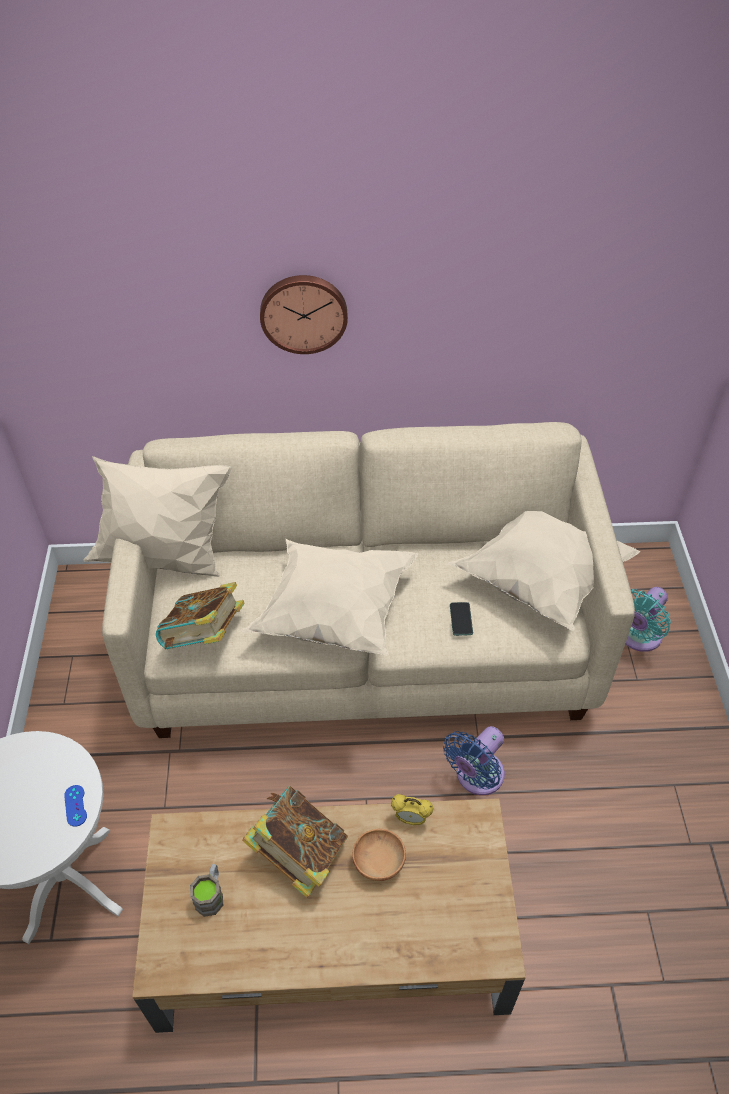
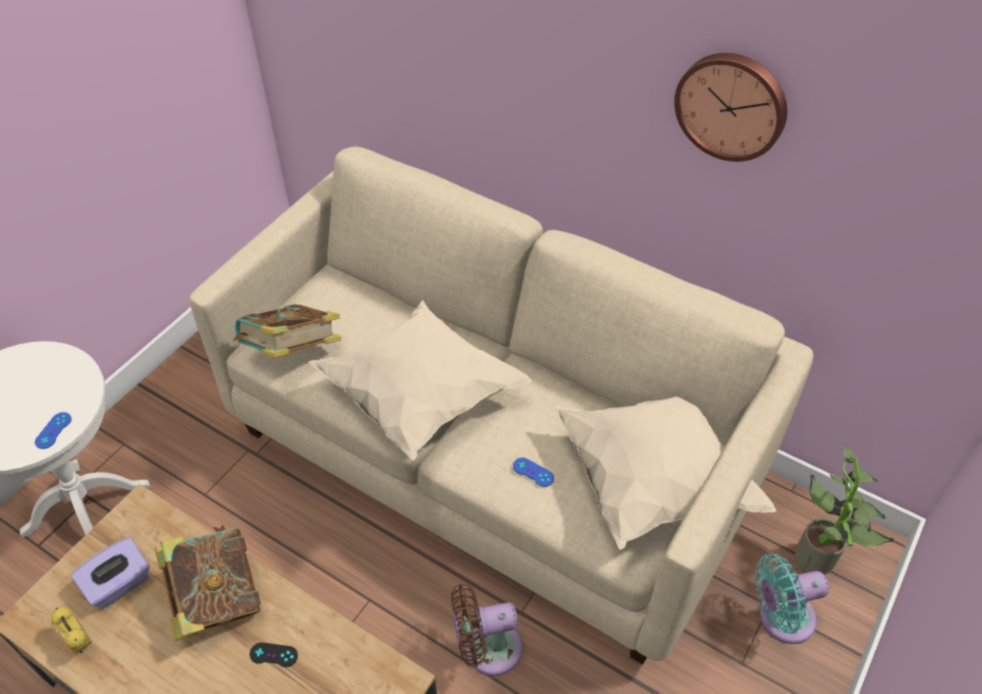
camera: 35 degrees right, 0 degrees up
beige pillow [83,456,232,577] -> none
brown mug [190,864,223,917] -> purple tissue box [71,537,149,609]
wall clock [260,275,348,354] -> wall clock moved to [674,53,787,162]
brown bowl [352,829,406,881] -> black game controller [250,642,298,667]
alarm clock [391,794,433,825] -> alarm clock moved to [51,607,92,654]
blue fan [443,726,505,795] -> brown fan [451,584,522,676]
phone [450,602,473,636] -> blue game controller [513,458,554,487]
none -> potted plant [795,443,894,575]

